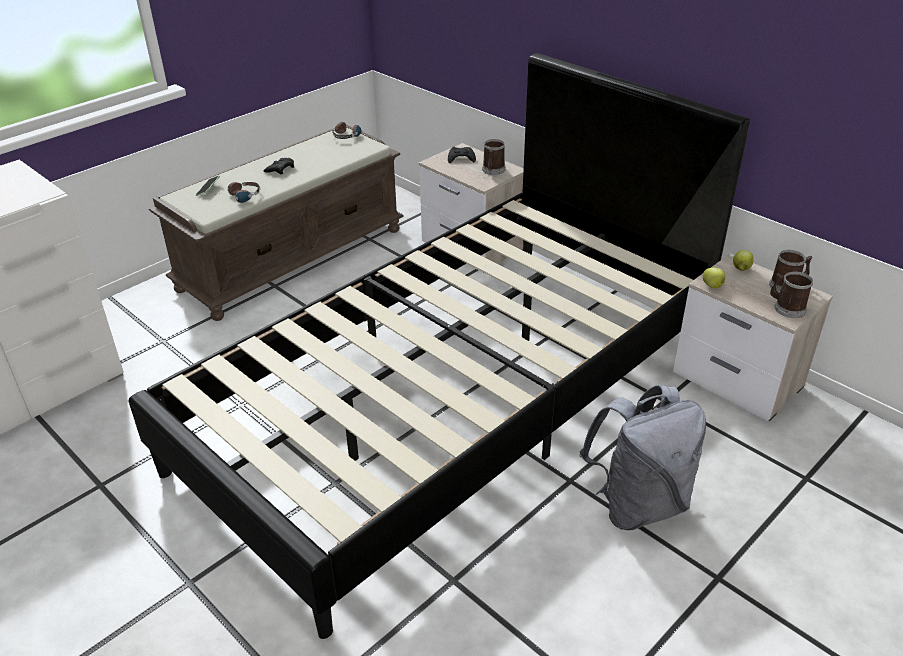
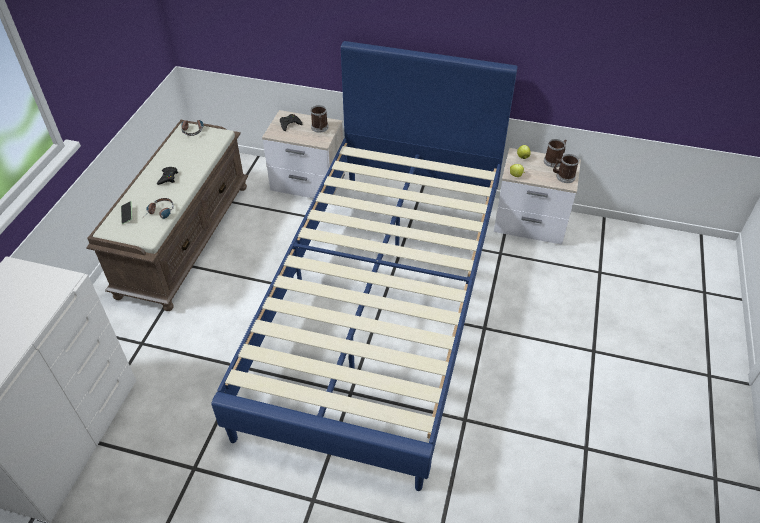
camera: 30 degrees left, 10 degrees up
black bed [129,53,750,639] -> blue bed [211,41,518,491]
grey backpack [579,385,706,531] -> none

